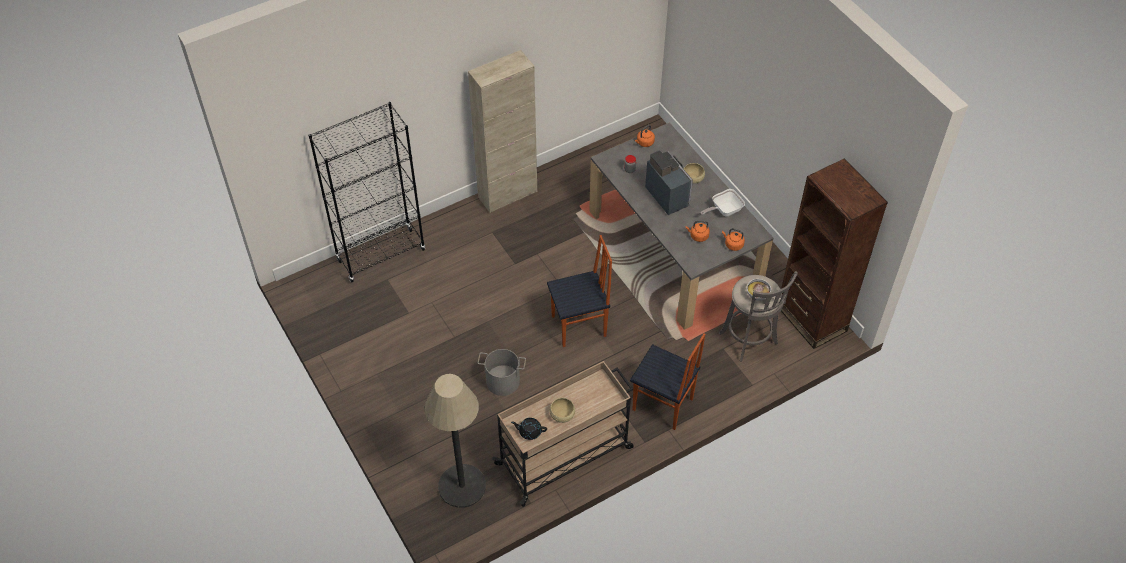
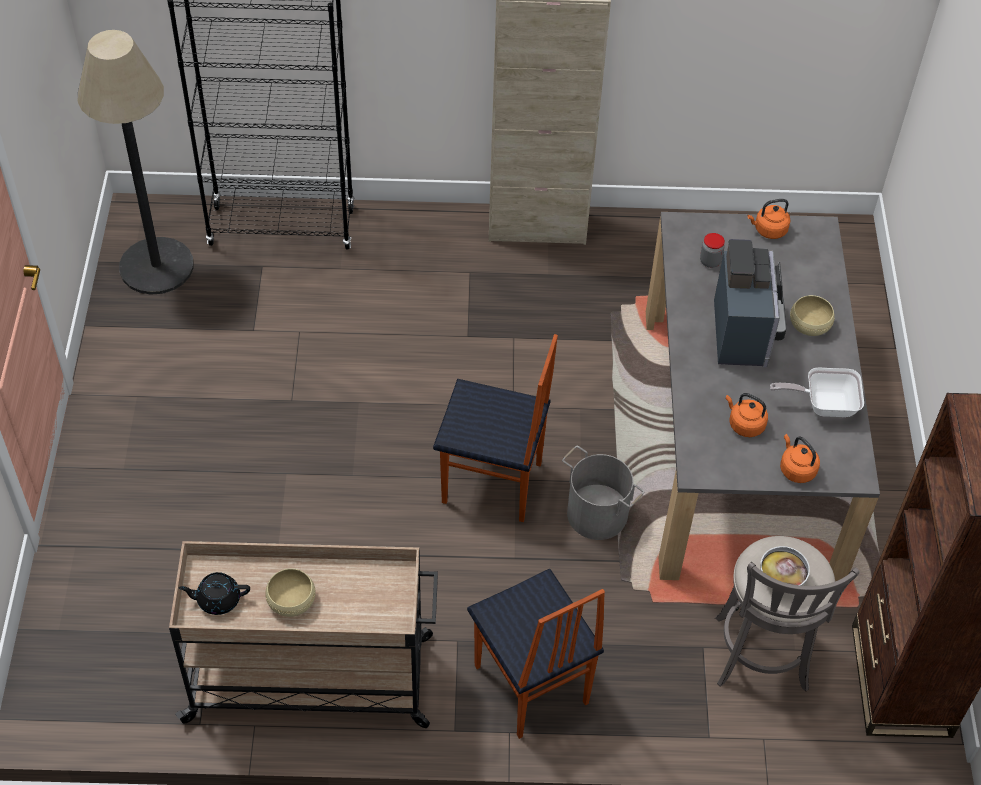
camera: 30 degrees right, 0 degrees up
floor lamp [425,374,486,508] -> floor lamp moved to [77,30,194,295]
grey bucket [478,349,526,396] -> grey bucket moved to [562,446,644,540]
black teapot [511,418,547,440] -> black teapot turned 45 degrees counterclockwise [179,572,250,615]

